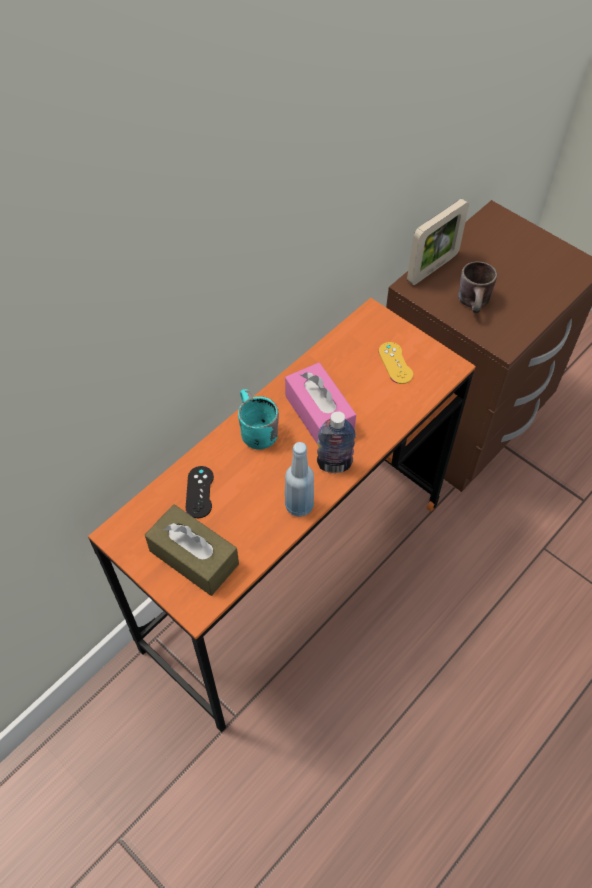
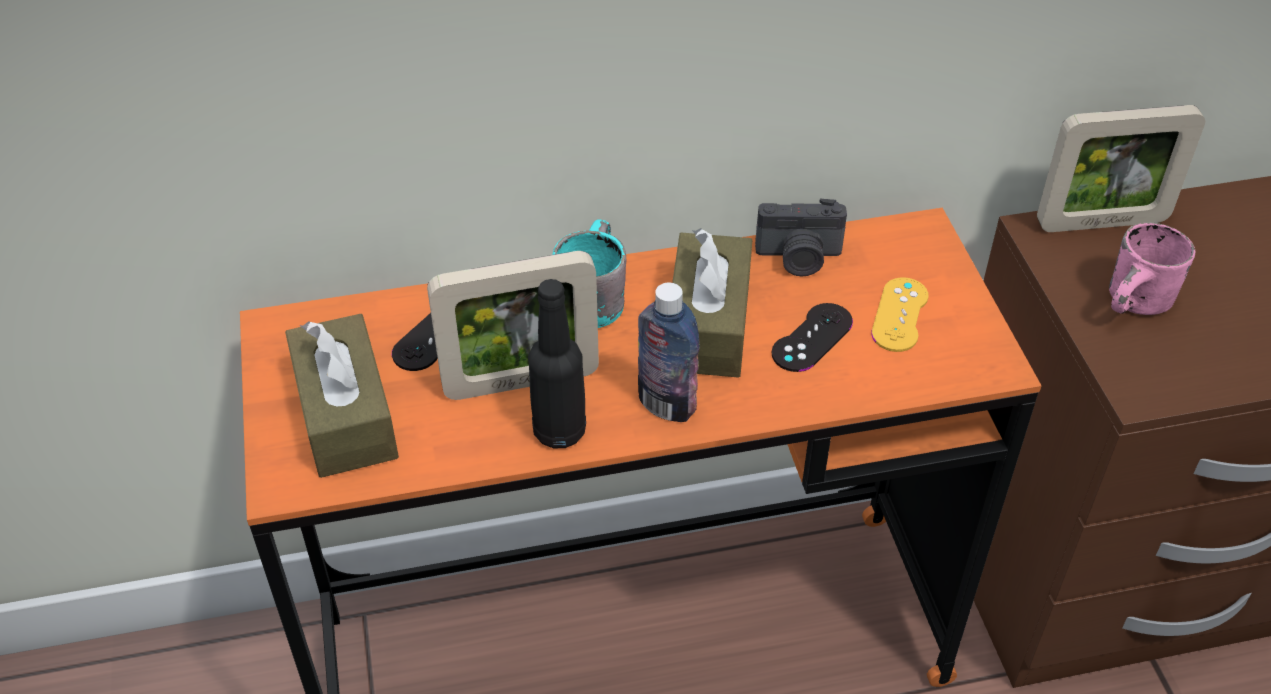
camera: 35 degrees right, 10 degrees down
pink tissue box [285,363,356,445] -> brown tissue box [672,228,753,378]
blue bottle [285,442,314,517] -> black bottle [528,279,586,448]
brown mug [458,262,497,313] -> pink mug [1109,222,1196,315]
none -> picture frame [427,251,599,400]
none -> camera [755,199,847,276]
none -> black game controller [772,303,853,372]

